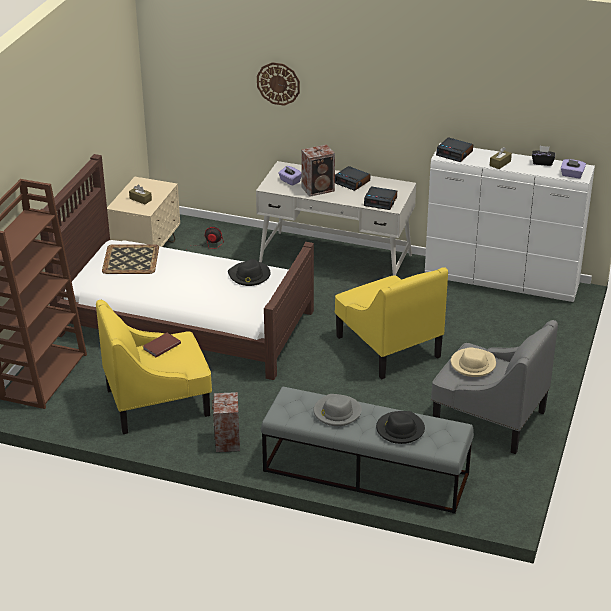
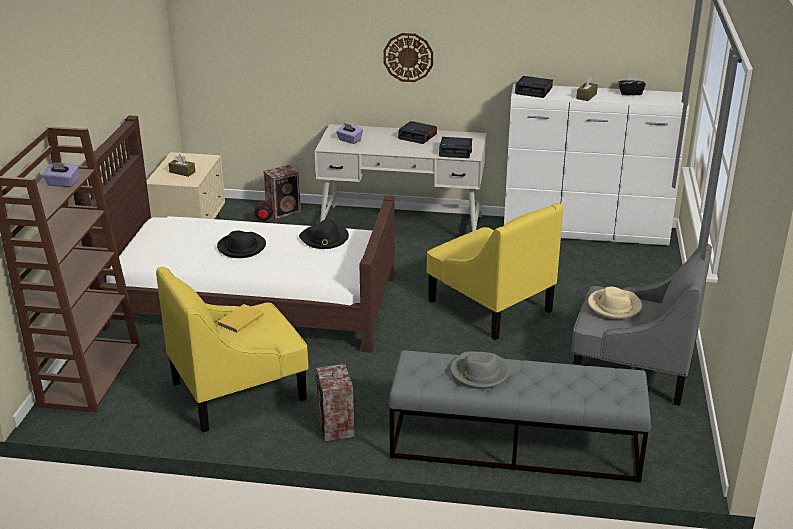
camera: 10 degrees left, 5 degrees down
tray [102,244,159,274] -> none
brown book [143,333,181,357] -> yellow book [217,304,263,333]
wall clock [257,62,300,106] -> wall clock moved to [384,33,433,82]
speaker [301,144,335,197] -> speaker moved to [264,165,301,219]
black hat [376,411,425,444] -> black hat moved to [217,231,266,258]
purple tissue box [561,159,586,178] -> purple tissue box moved to [42,162,79,187]

